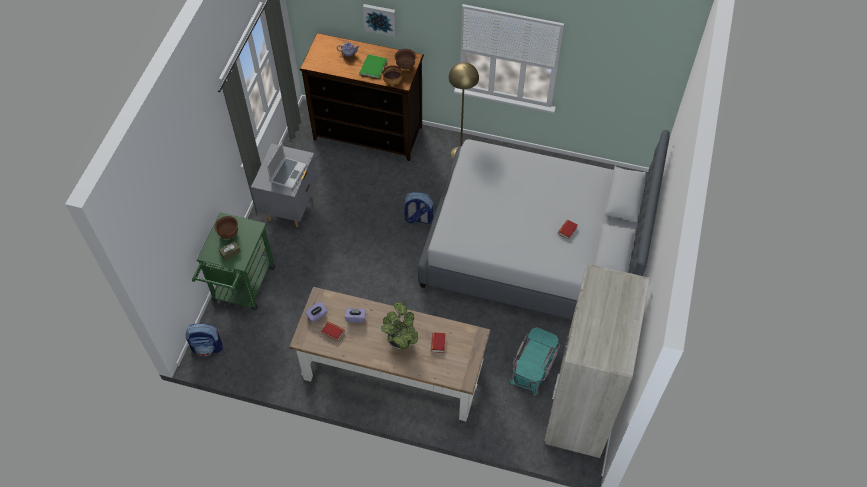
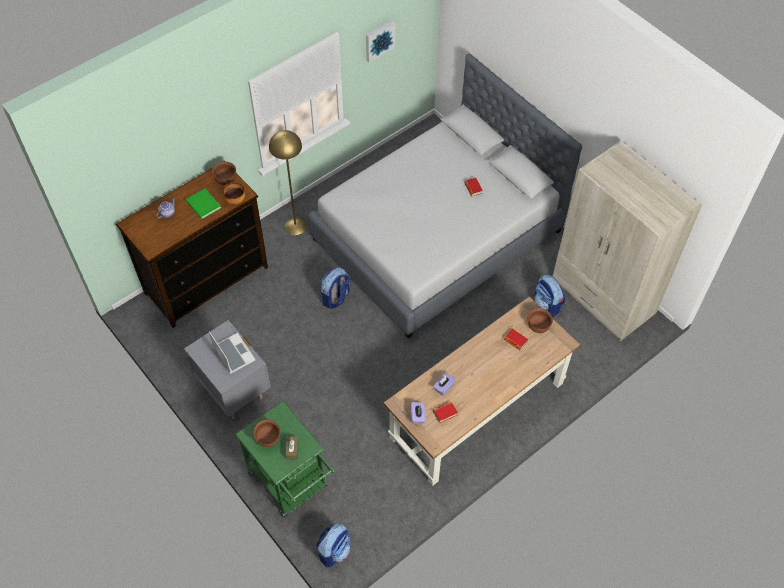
camera: 55 degrees left, 0 degrees up
picture [363,4,396,37] -> picture moved to [366,20,395,62]
potted plant [381,303,418,349] -> none
turquoise storage box [509,327,560,396] -> backpack [534,275,565,317]
none -> brown bowl [528,308,553,333]

